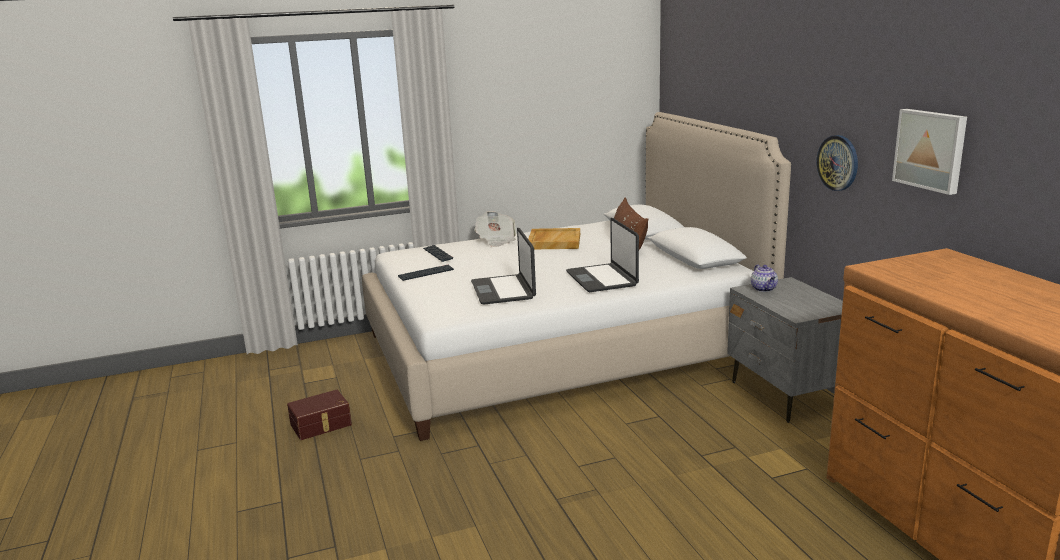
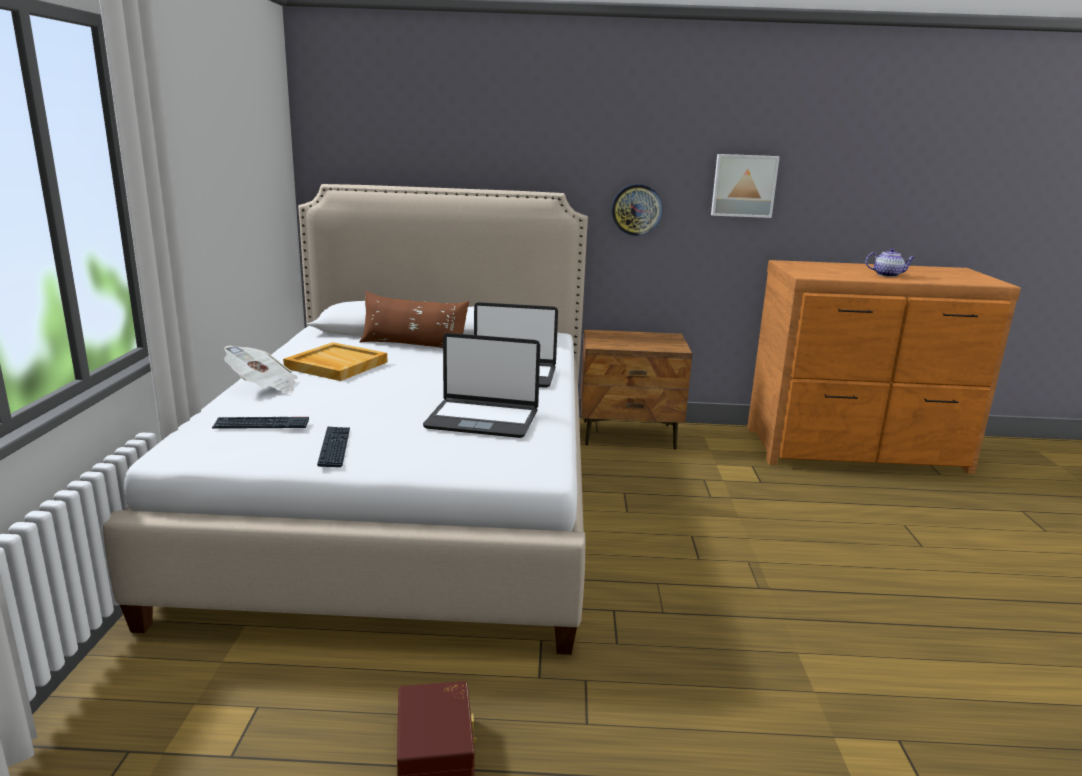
camera: 70 degrees left, 0 degrees up
grey nightstand [727,277,843,423] -> brown nightstand [581,330,692,450]
teapot [751,264,778,292] -> teapot moved to [866,248,916,277]

